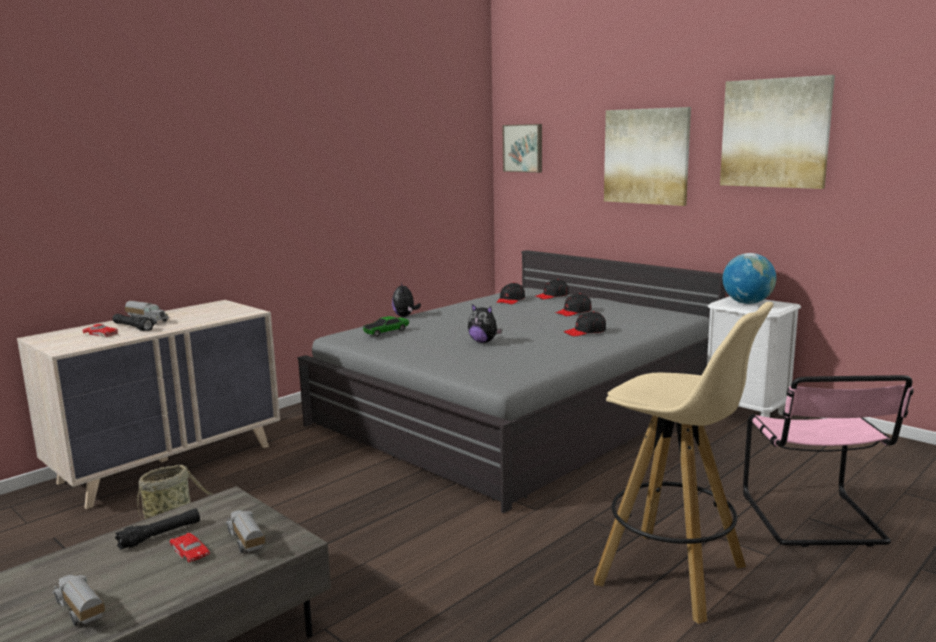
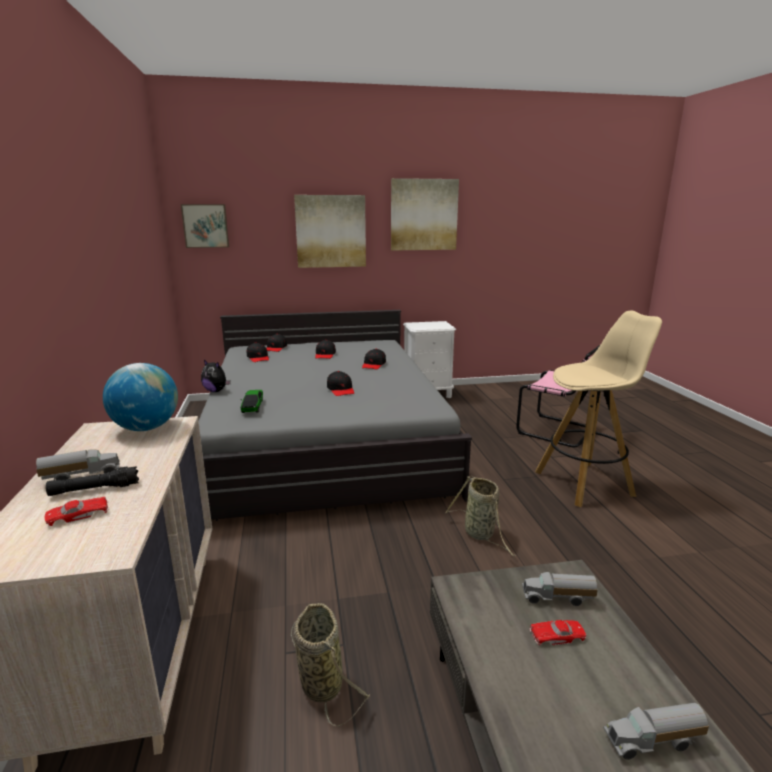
camera: 55 degrees left, 5 degrees up
black flashlight [115,508,200,550] -> none
plush toy [468,304,502,343] -> black cap [327,371,354,396]
globe [723,253,776,304] -> globe moved to [103,363,178,431]
none -> basket [445,476,516,556]

